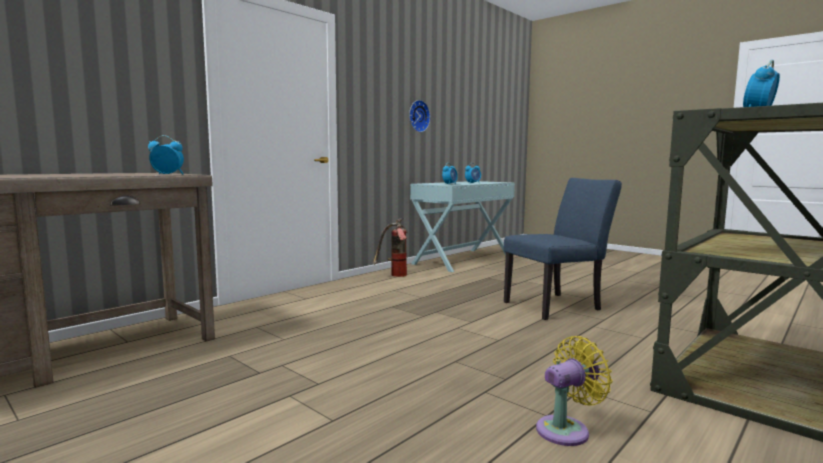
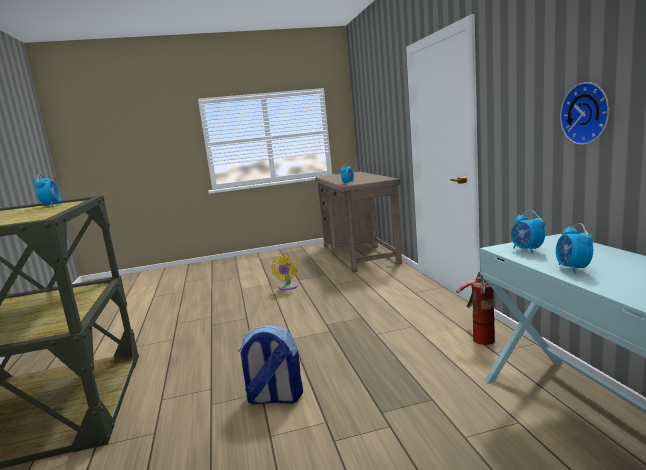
camera: 125 degrees right, 5 degrees up
blue chair [504,178,622,320] -> backpack [238,325,303,405]
yellow fan [536,336,612,446] -> yellow fan moved to [271,255,298,290]

